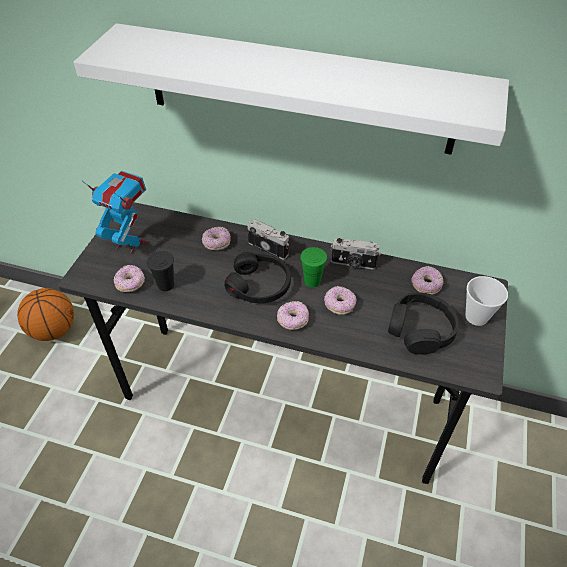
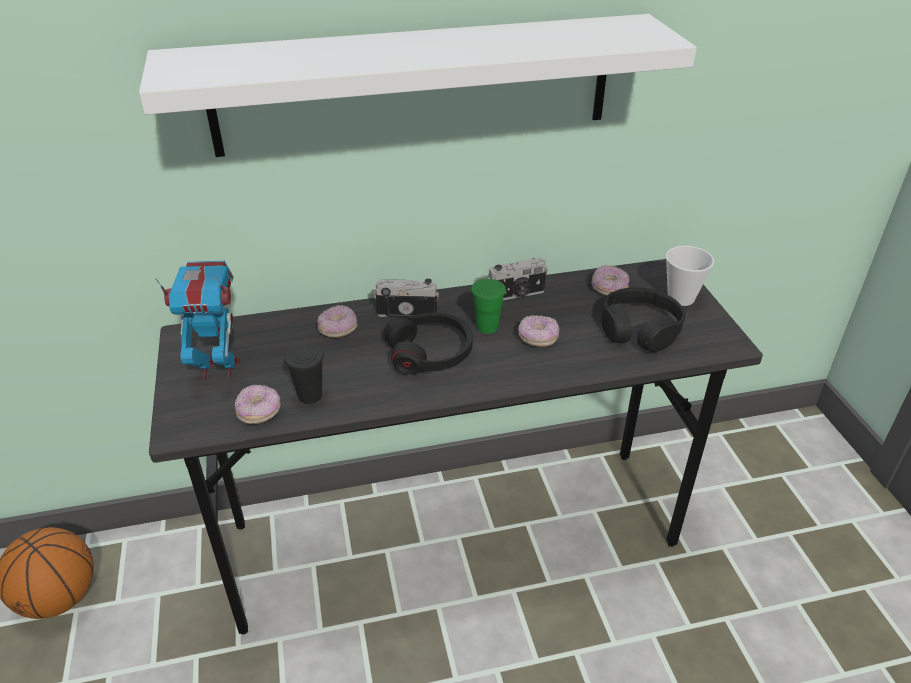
camera: 30 degrees left, 10 degrees down
donut [277,301,309,330] -> none

